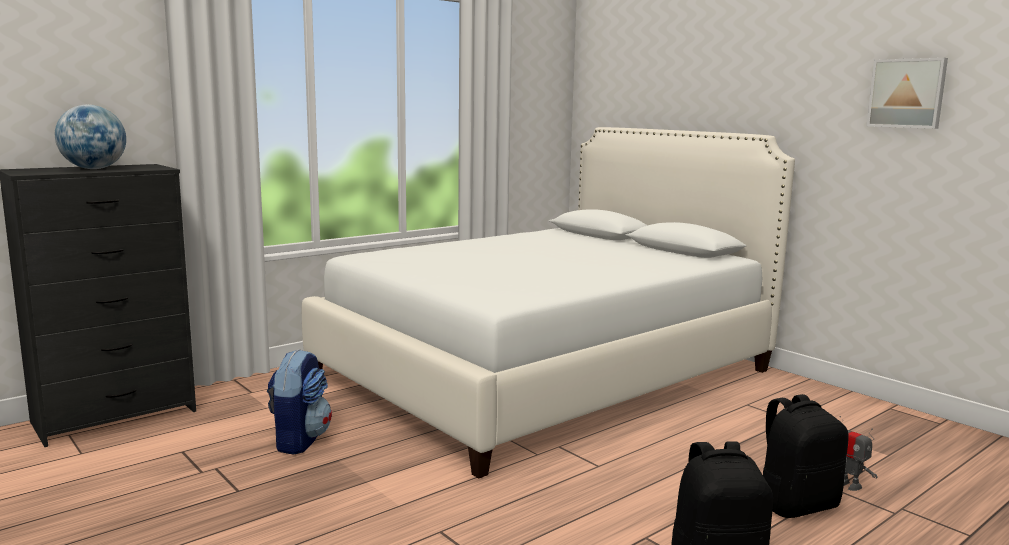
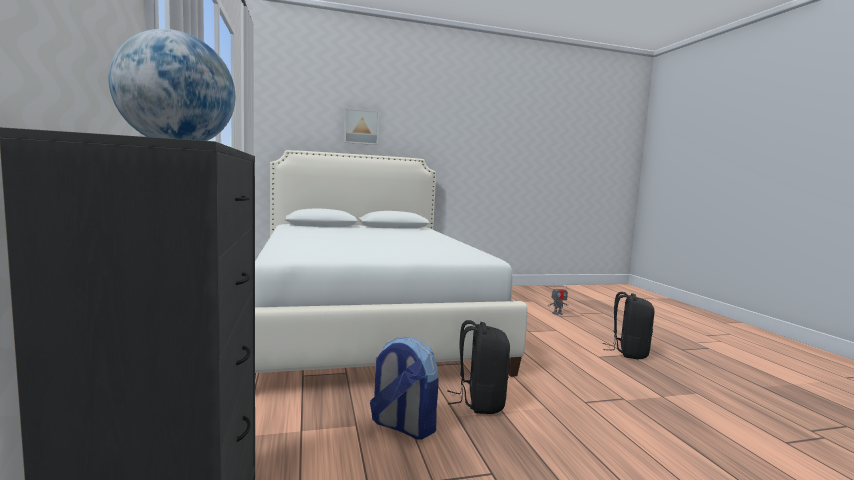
camera: 65 degrees left, 5 degrees down
black backpack [763,394,849,518] -> black backpack moved to [447,320,510,414]
picture [866,58,948,129] -> picture moved to [344,108,379,145]

